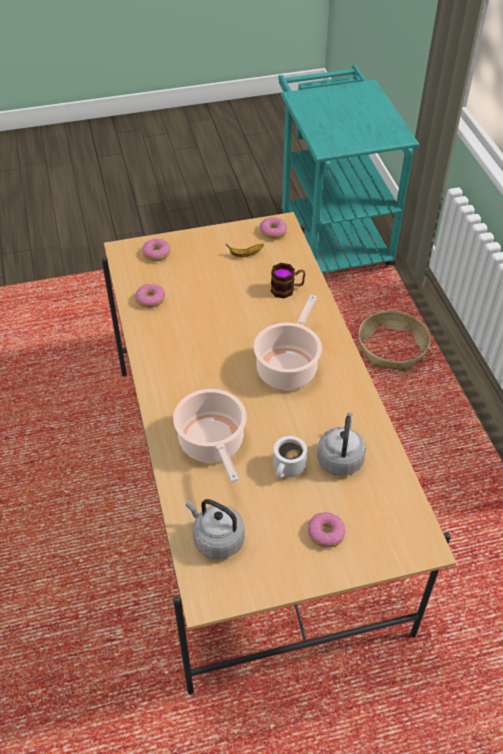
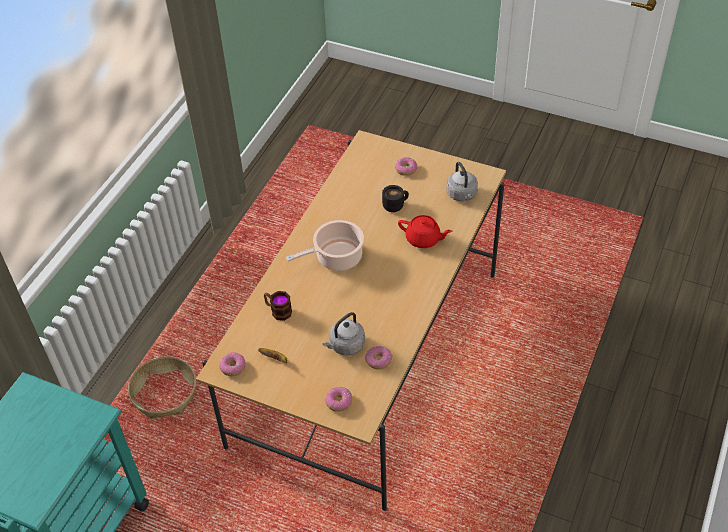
camera: 140 degrees left, 0 degrees up
cooking pot [173,389,246,483] -> red teapot [398,215,453,248]
white mug [273,436,307,479] -> black mug [382,185,409,212]
grey kettle [317,413,366,476] -> grey kettle moved to [323,312,365,355]

